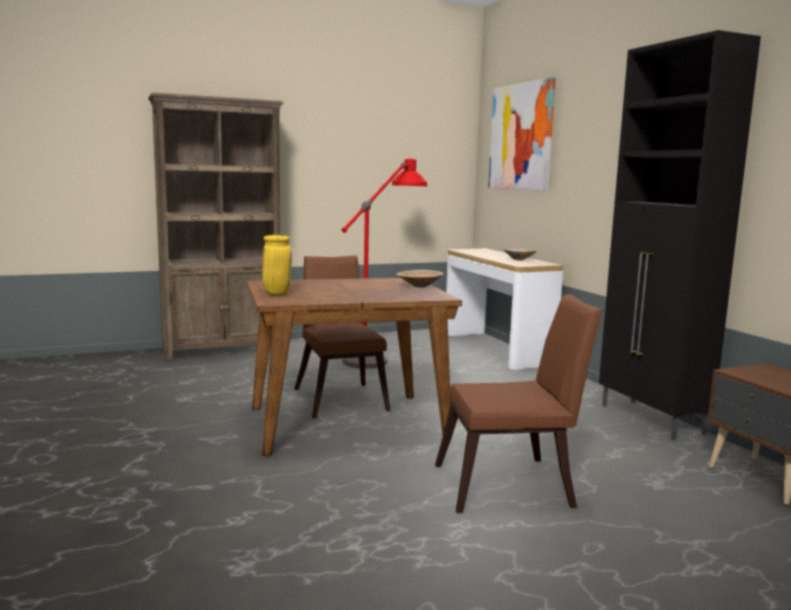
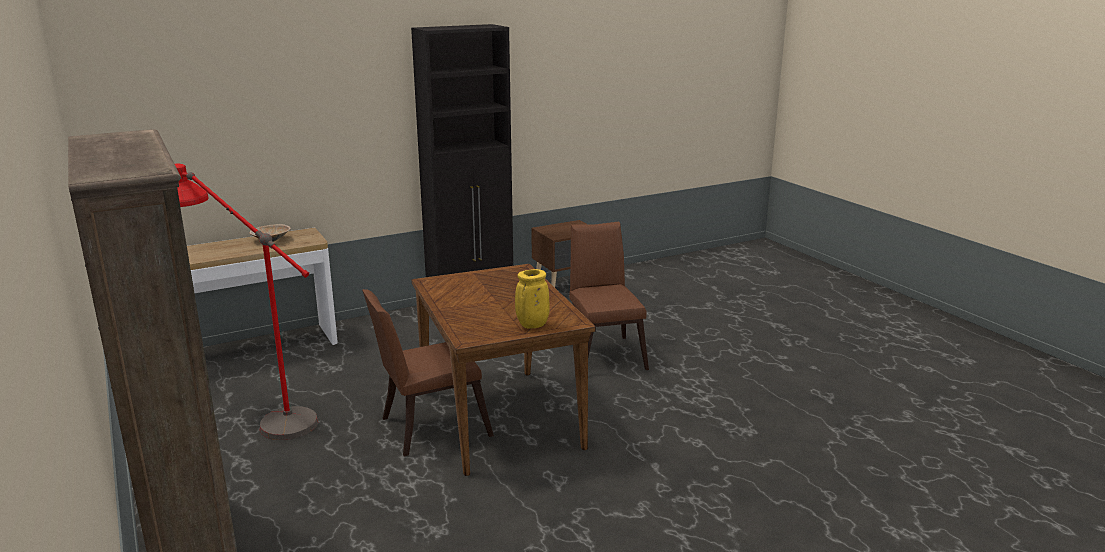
camera: 95 degrees left, 10 degrees up
beige bowl [397,270,443,288] -> none
picture [488,77,556,191] -> none

